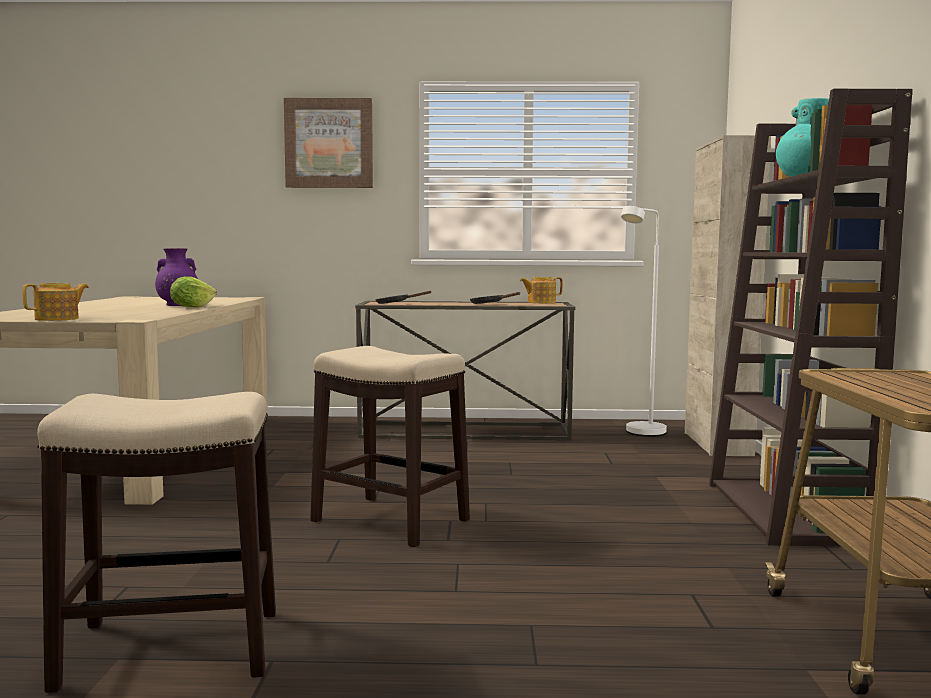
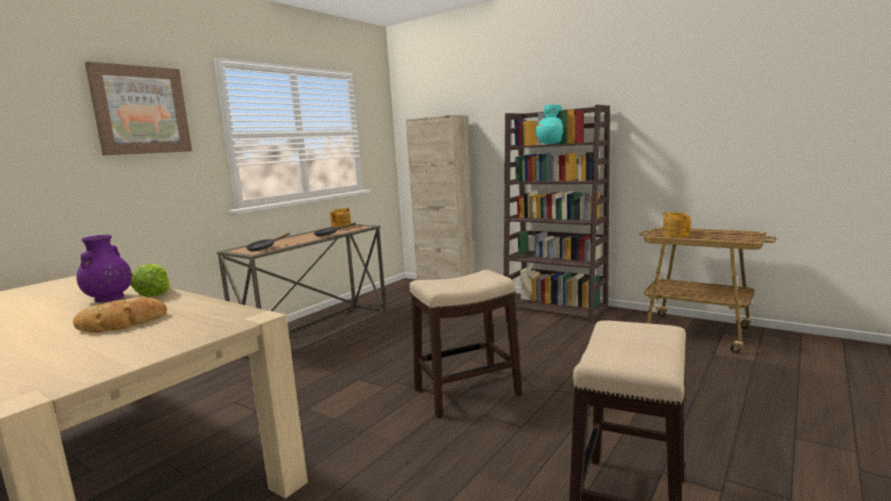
camera: 55 degrees left, 5 degrees up
teapot [22,283,89,321] -> teapot moved to [663,212,691,238]
white floor lamp [621,206,667,437] -> none
none -> bread [73,297,167,333]

